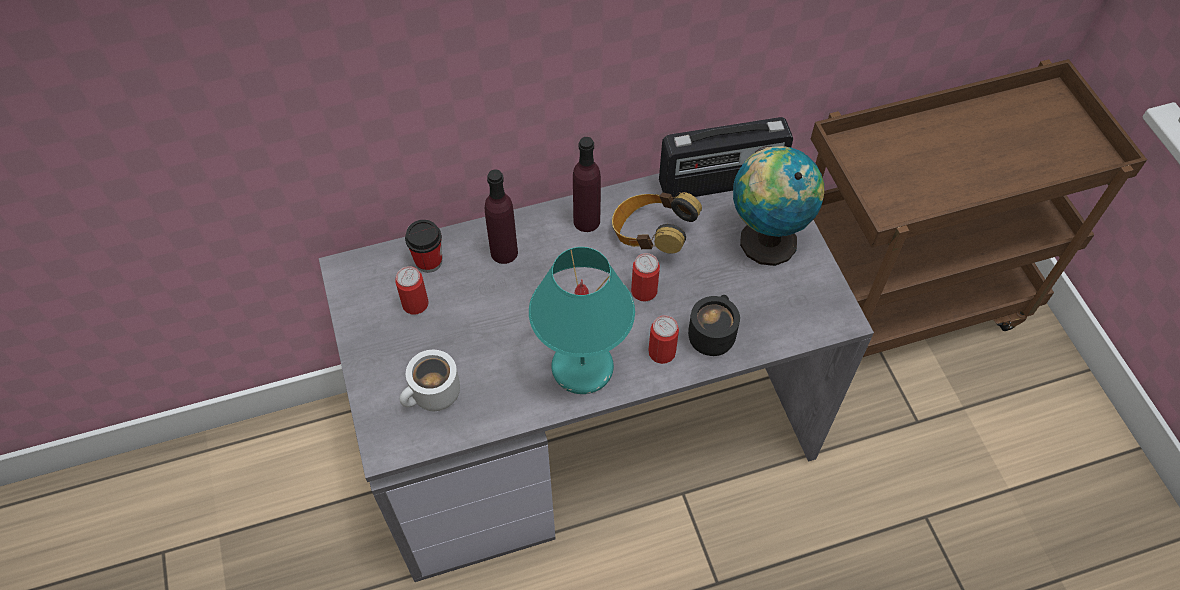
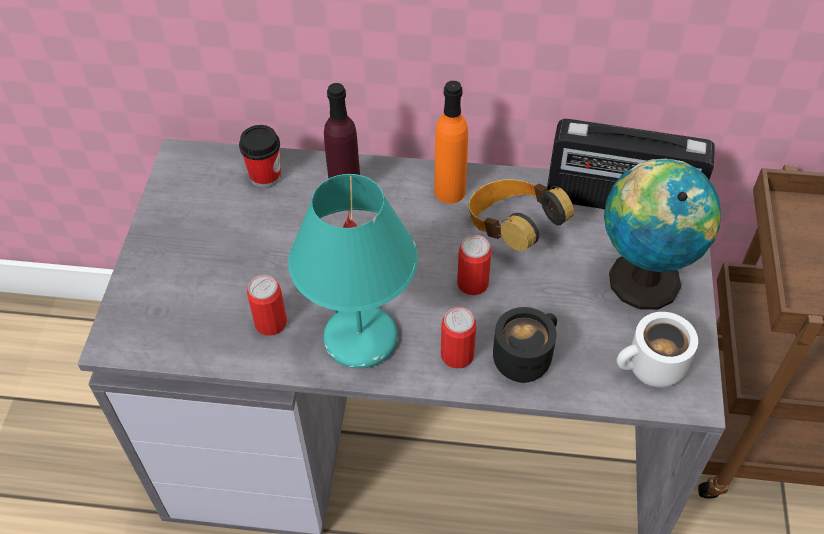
camera: 25 degrees right, 5 degrees down
can [395,266,429,315] -> can moved to [247,275,287,336]
white mug [400,350,460,411] -> white mug moved to [617,312,698,387]
purple bottle [573,137,601,232] -> orange bottle [434,81,468,204]

